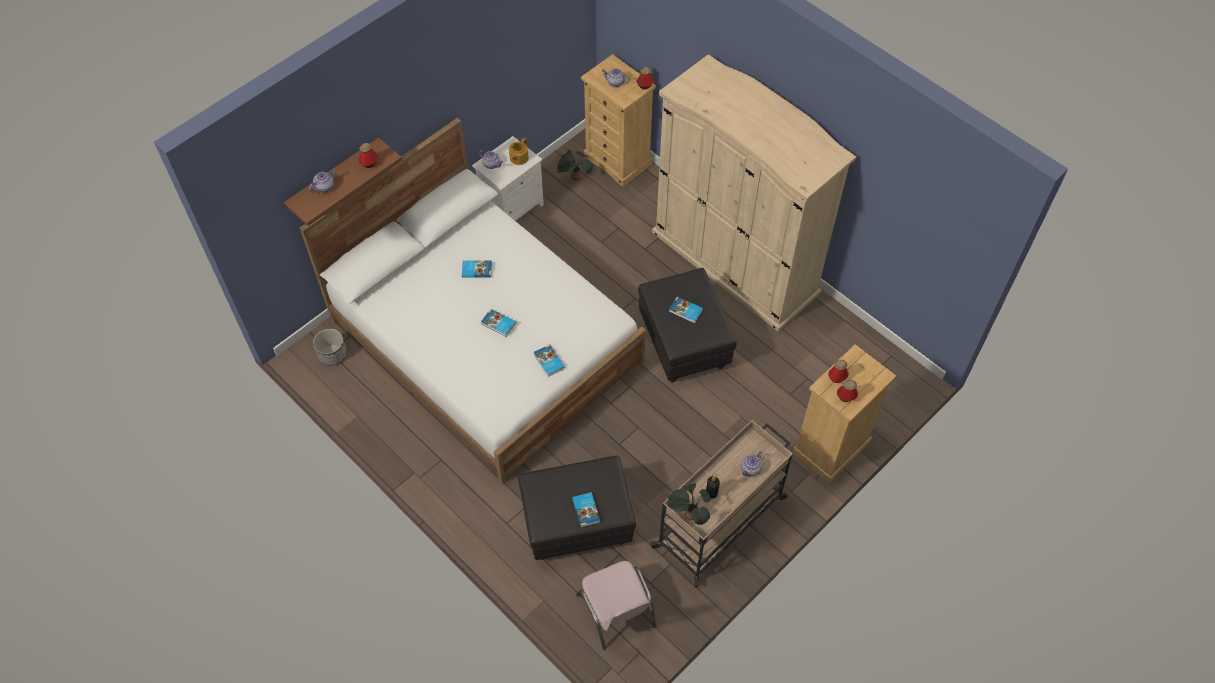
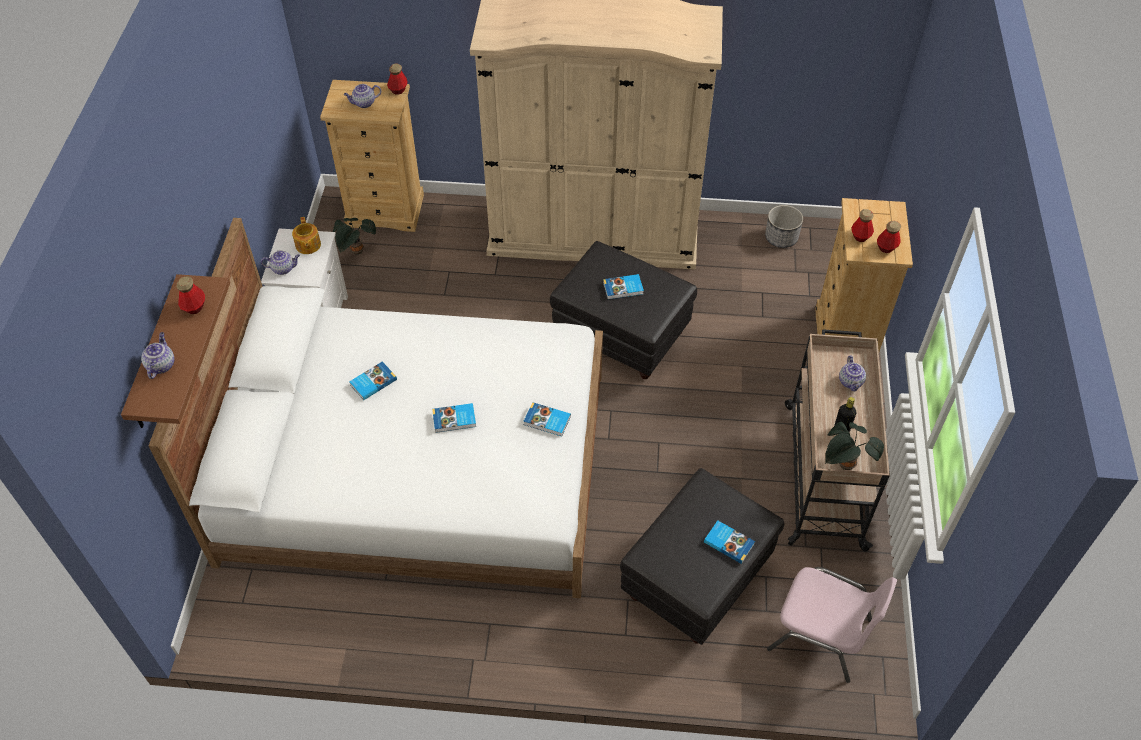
camera: 40 degrees left, 5 degrees down
planter [313,329,347,365] -> planter moved to [765,205,803,248]

